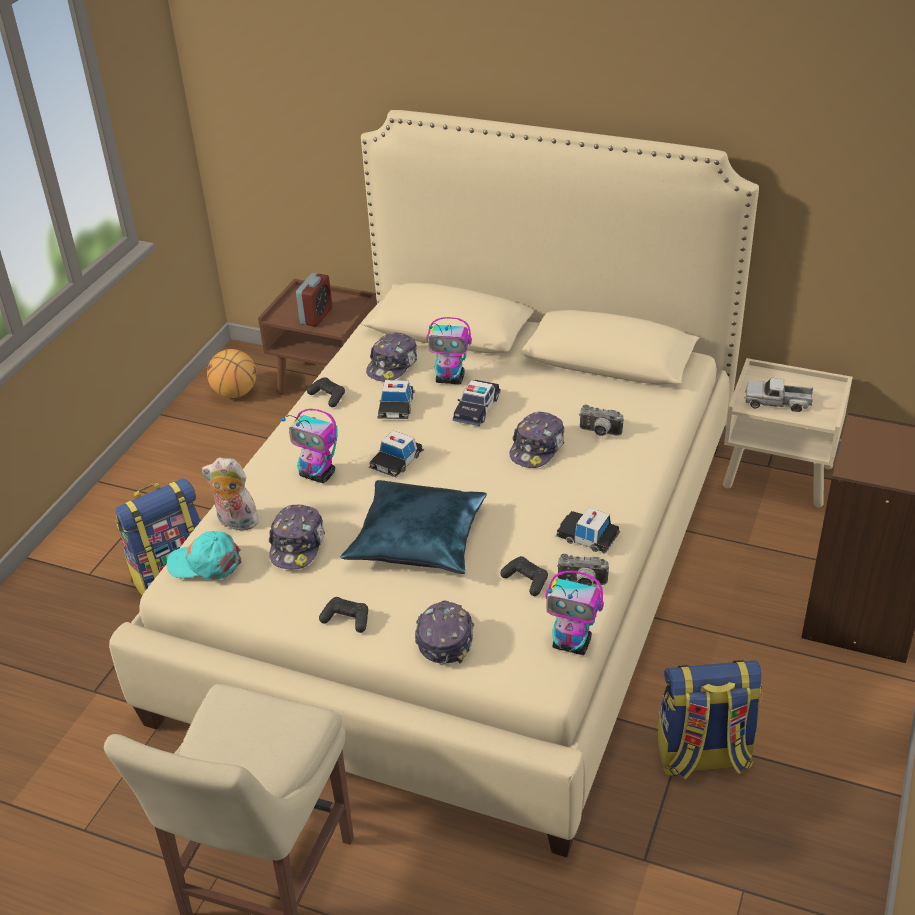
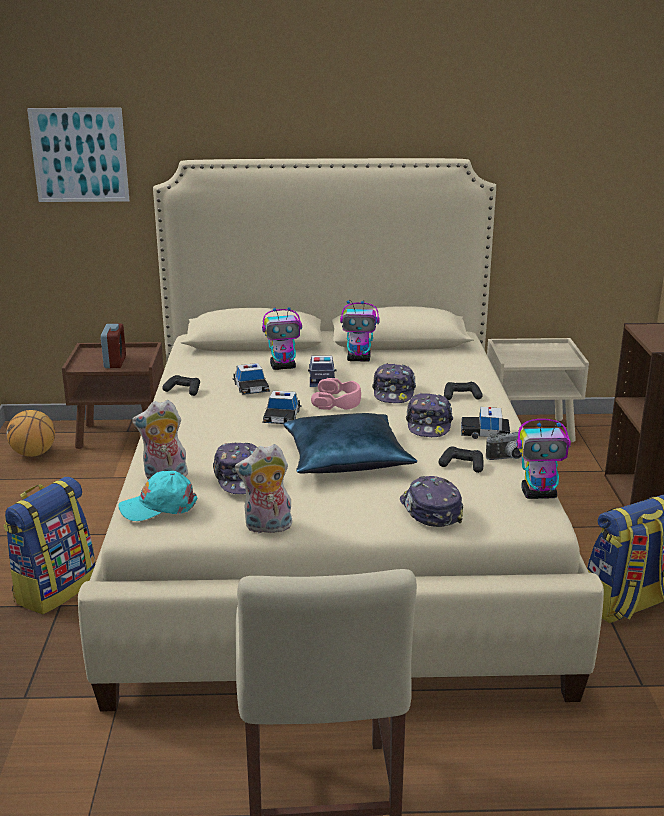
camera: 25 degrees left, 15 degrees down
toy robot [282,409,337,483] -> toy robot moved to [340,300,380,362]
black game controller [319,597,368,633] -> black game controller moved to [444,382,483,400]
cap [366,332,417,382] -> cap moved to [406,392,453,437]
camera [579,405,624,436] -> none
toy truck [745,378,813,412] -> none
none -> picture [27,108,129,202]
none -> plush toy [235,444,292,535]
none -> pink headphones [311,378,361,410]

